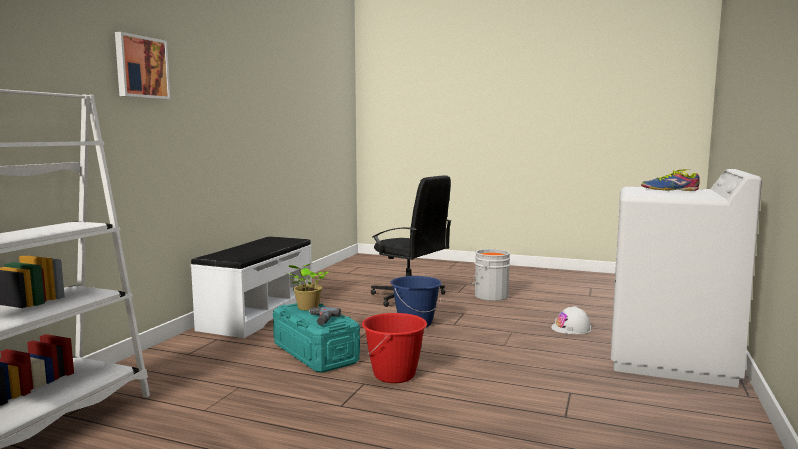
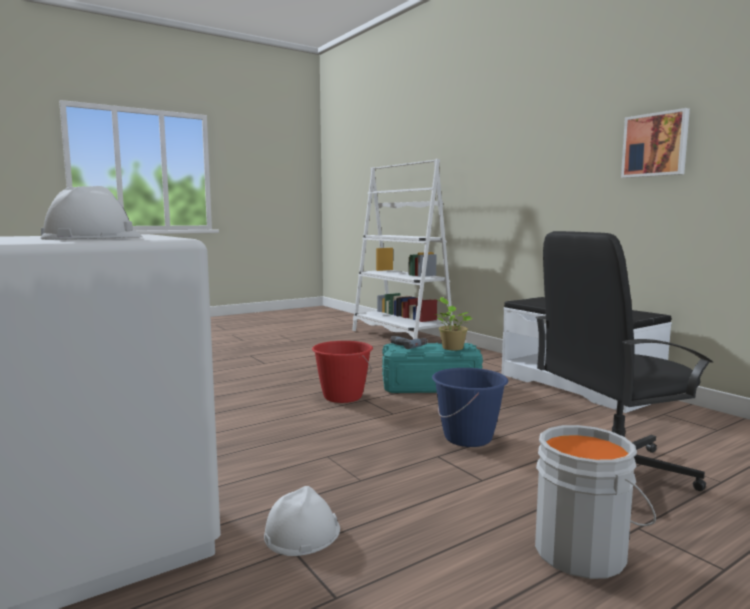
camera: 125 degrees right, 0 degrees up
picture [115,32,170,100] -> picture moved to [621,108,690,178]
shoe [641,169,700,191] -> white hard hat [40,186,143,240]

